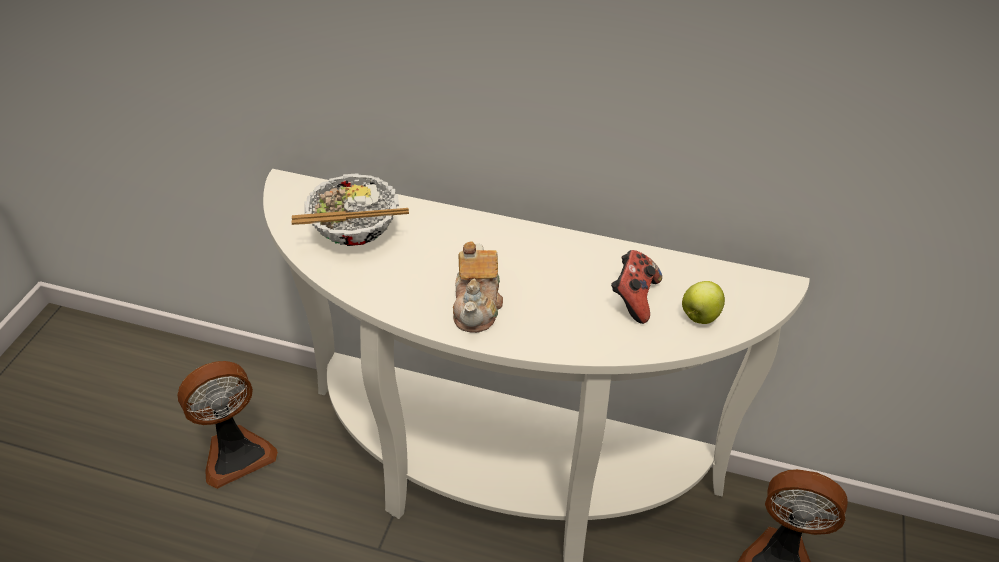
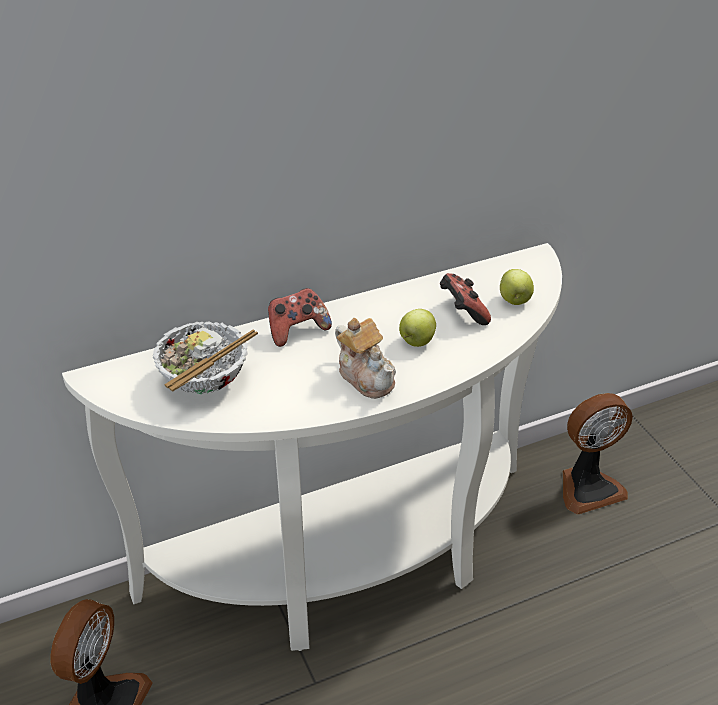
camera: 40 degrees left, 5 degrees down
none -> game controller [268,288,332,347]
none -> apple [399,309,436,347]

